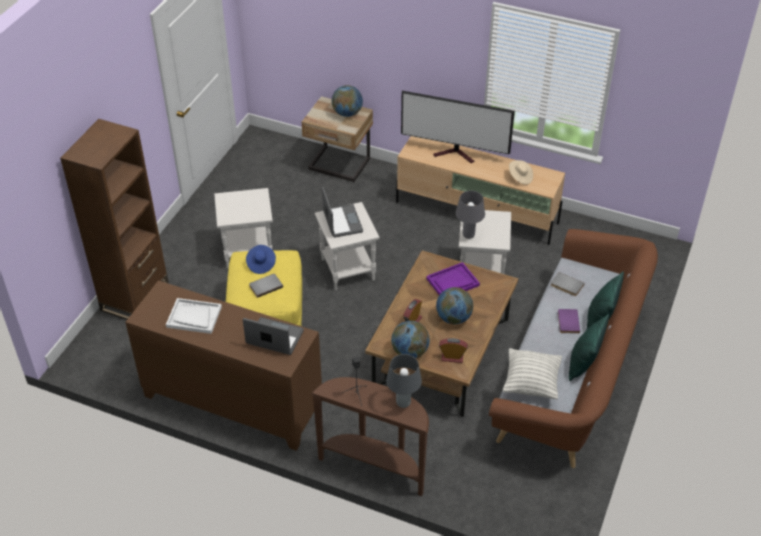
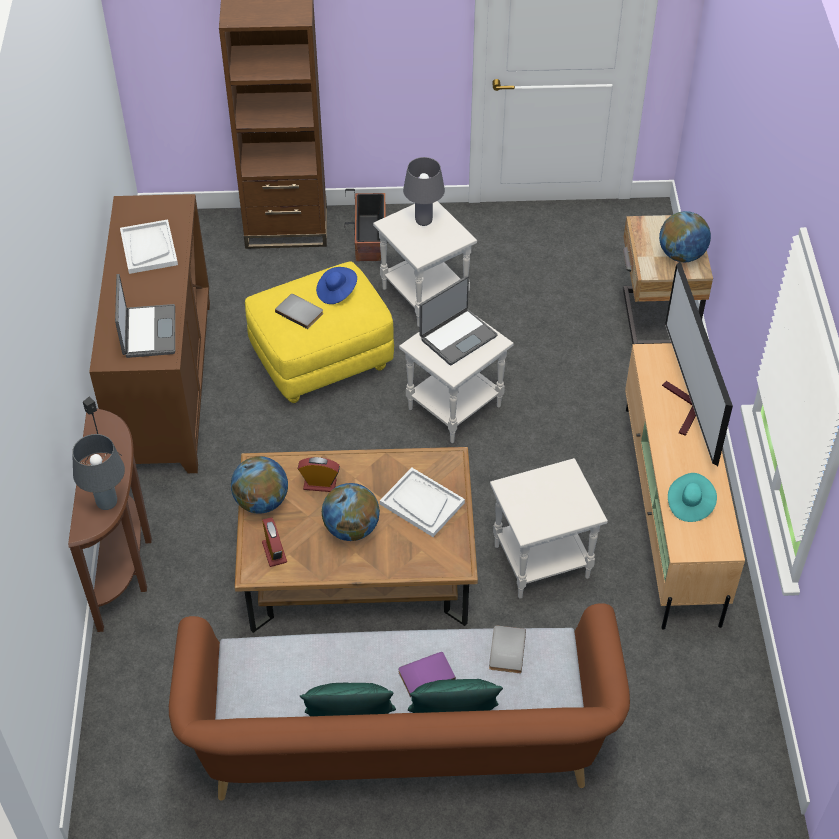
camera: 65 degrees right, 5 degrees up
purple tray [426,262,480,295] -> white tray [380,468,465,537]
grey table lamp [456,191,485,239] -> grey table lamp moved to [403,157,445,226]
pillow [503,348,562,399] -> none
beige hat [509,160,533,185] -> turquoise hat [668,473,717,522]
none -> planter [345,189,386,261]

